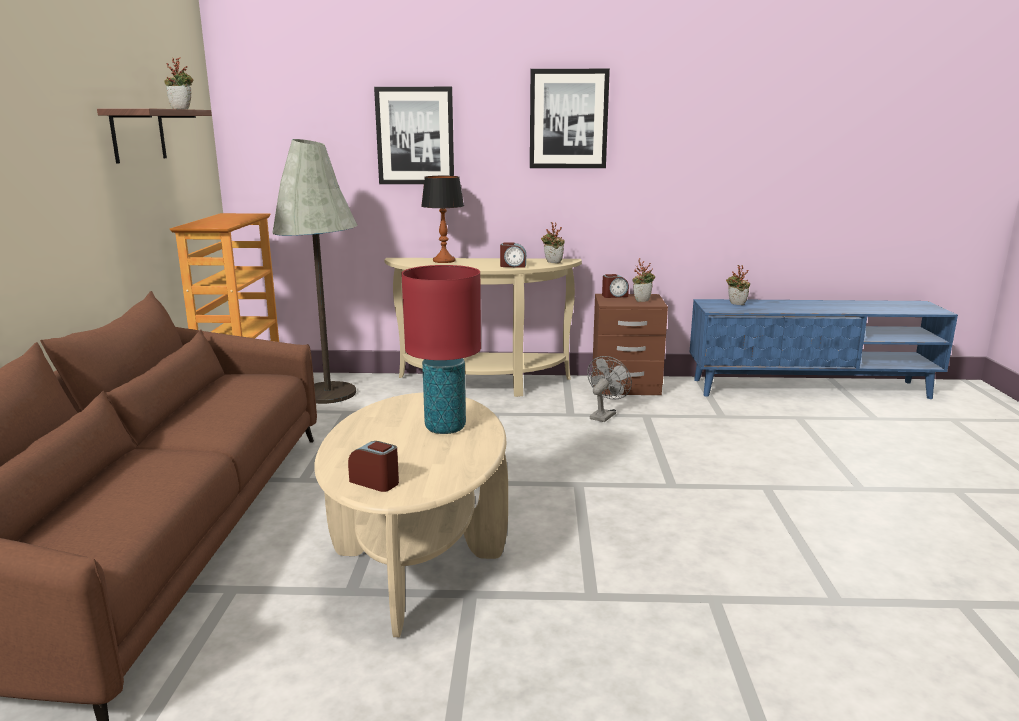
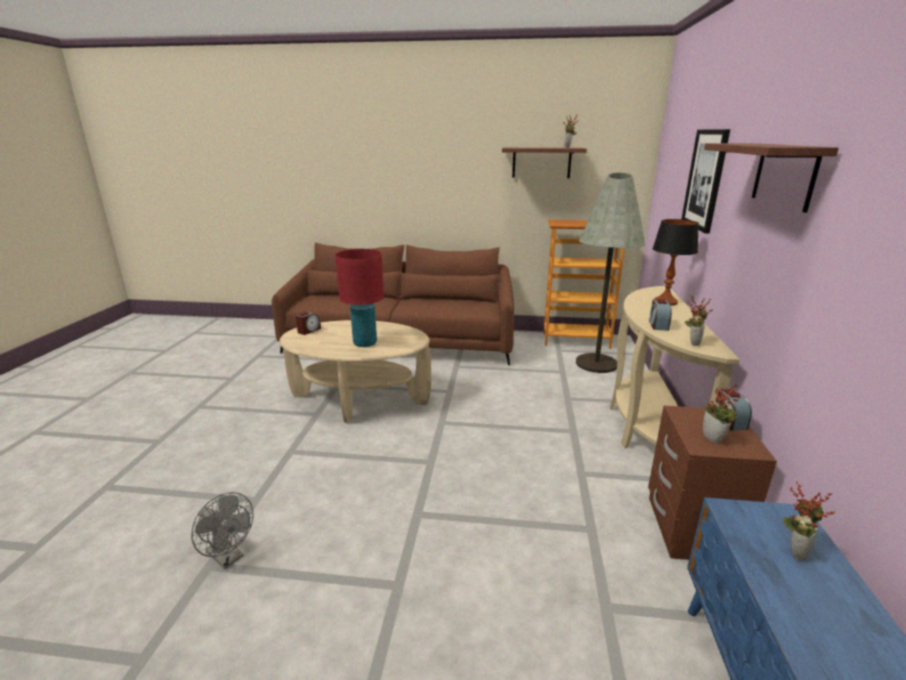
camera: 95 degrees right, 5 degrees up
picture [530,69,610,168] -> shelf [704,143,839,213]
grey fan [587,356,632,422] -> grey fan moved to [191,492,253,569]

